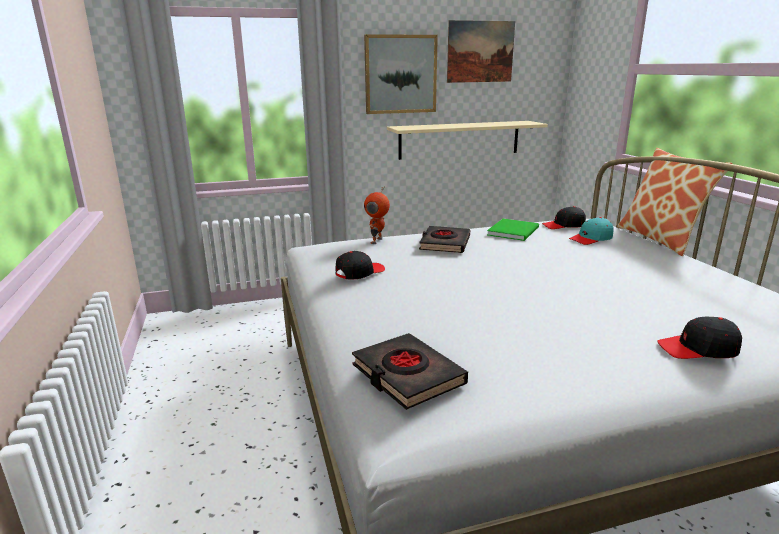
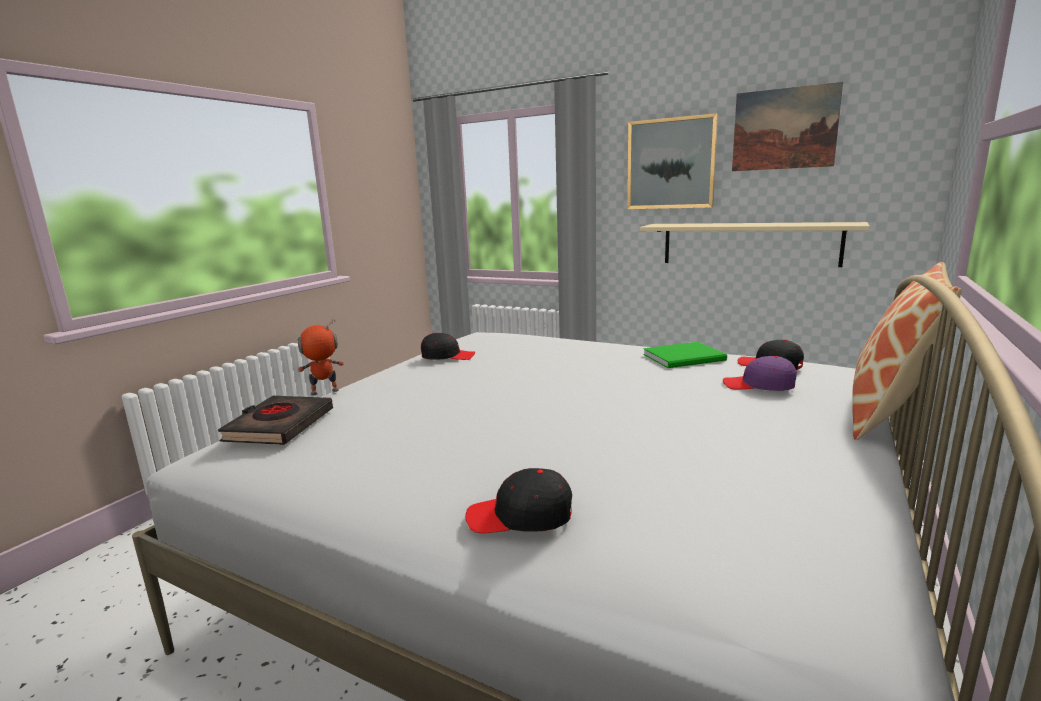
camera: 45 degrees right, 5 degrees down
toy robot [364,186,390,244] -> toy robot moved to [298,319,344,396]
black book [419,226,470,253] -> none
turquoise cap [569,217,614,245] -> purple cap [723,356,797,391]
black cap [658,317,742,359] -> black cap turned 45 degrees counterclockwise [466,468,572,533]

